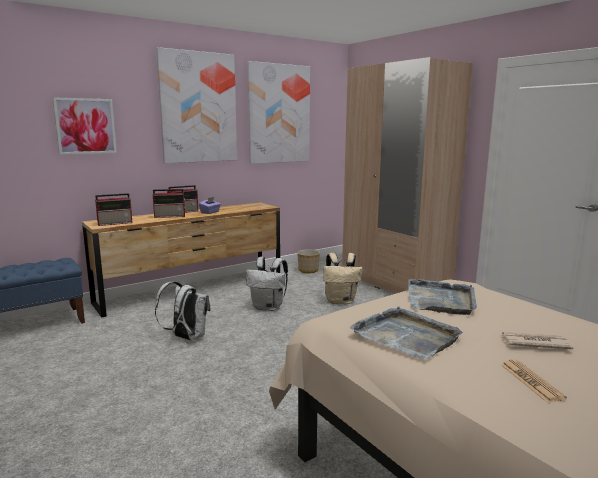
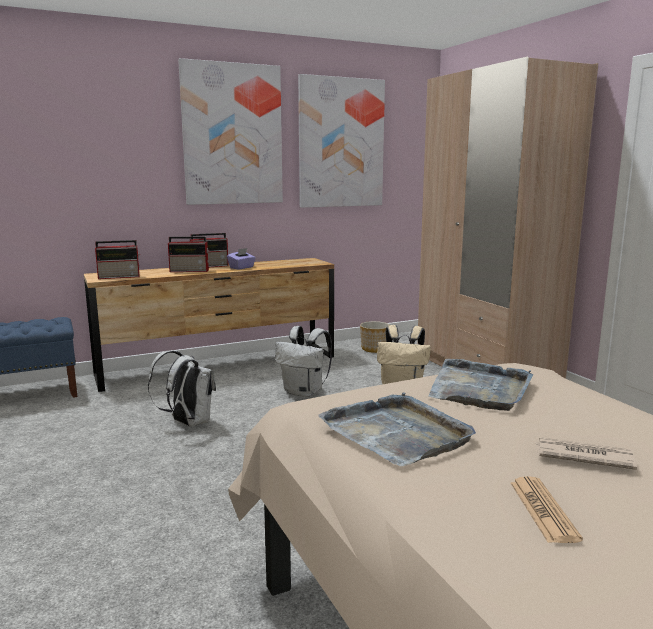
camera: 10 degrees right, 0 degrees up
picture [53,97,117,155] -> none

